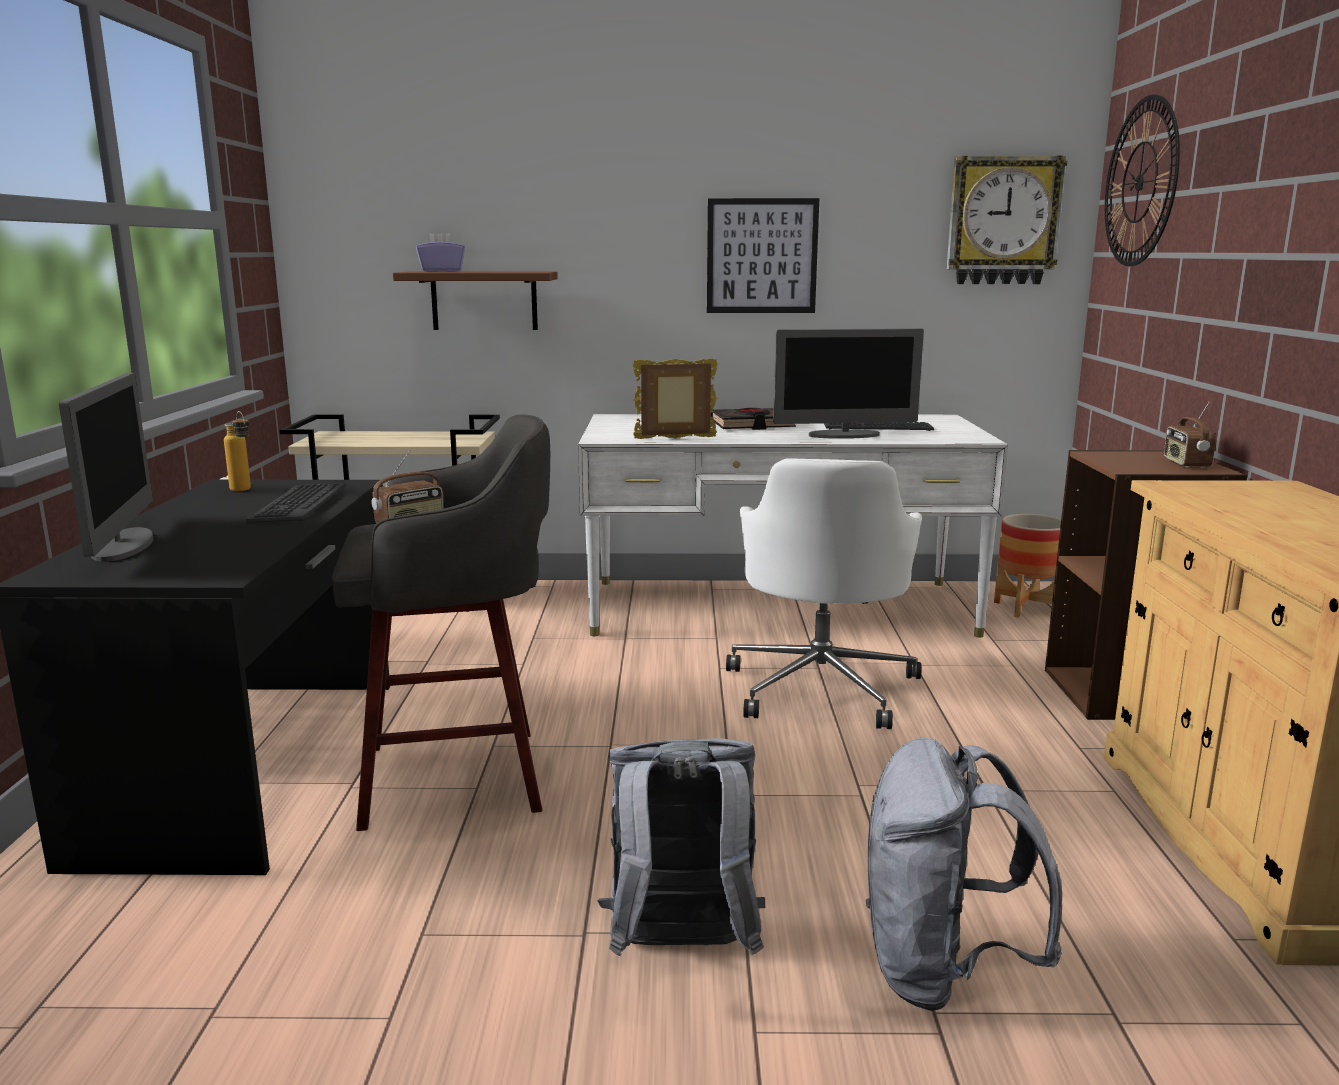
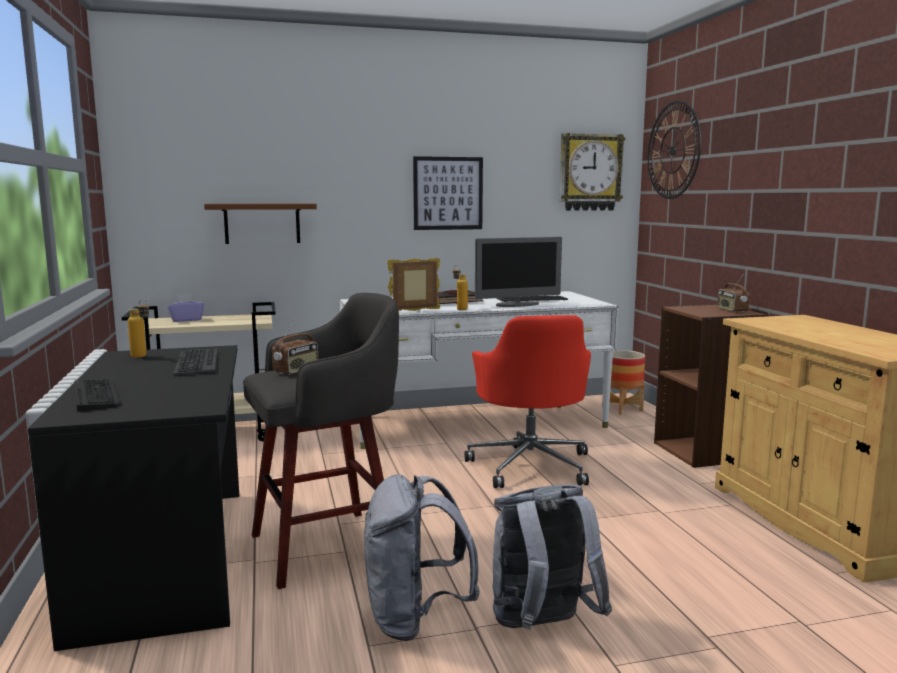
camera: 15 degrees left, 5 degrees down
monitor [59,373,153,562] -> keyboard [74,379,121,412]
purple tissue box [416,233,465,272] -> purple tissue box moved to [167,294,204,322]
white office chair [726,458,922,729] -> red office chair [465,315,591,488]
grey backpack [866,737,1062,1011] -> grey backpack moved to [364,474,480,641]
none -> bottle [453,265,468,310]

